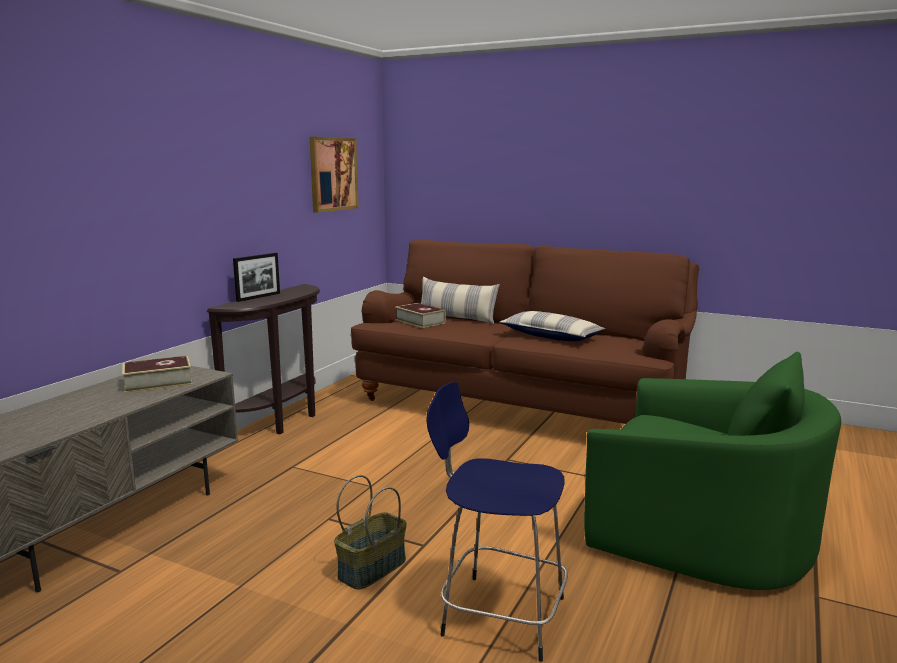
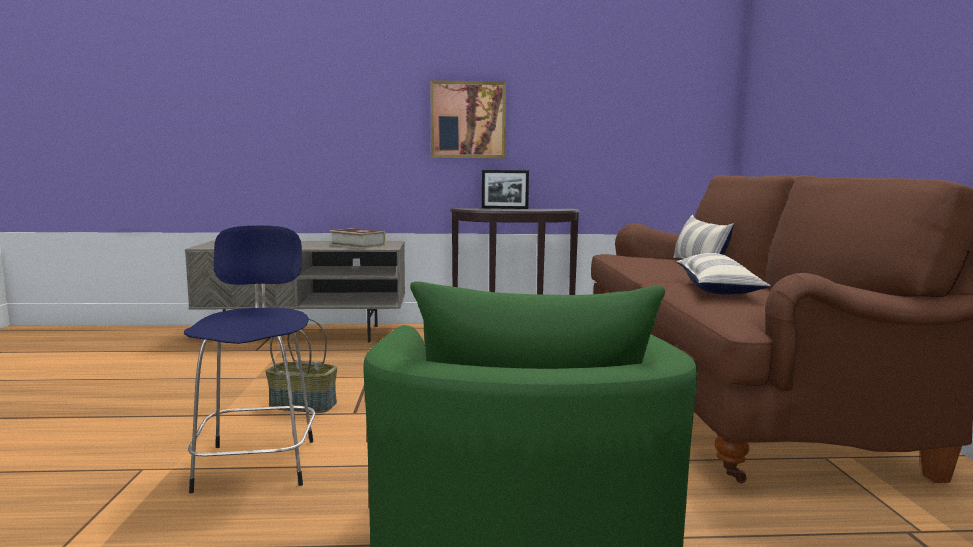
camera: 60 degrees right, 5 degrees down
picture [310,137,359,213] -> picture moved to [431,80,506,158]
book [395,303,446,328] -> none

